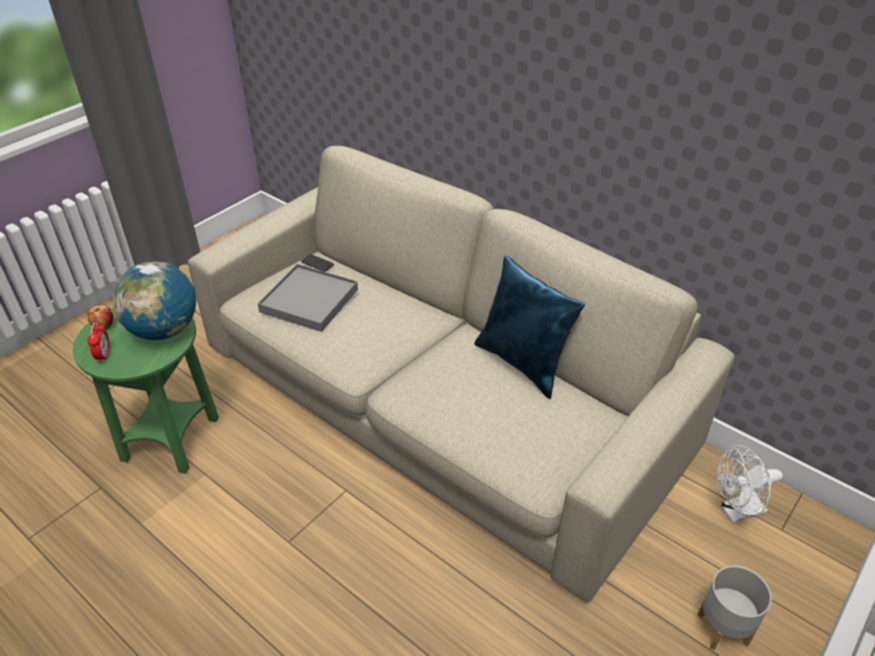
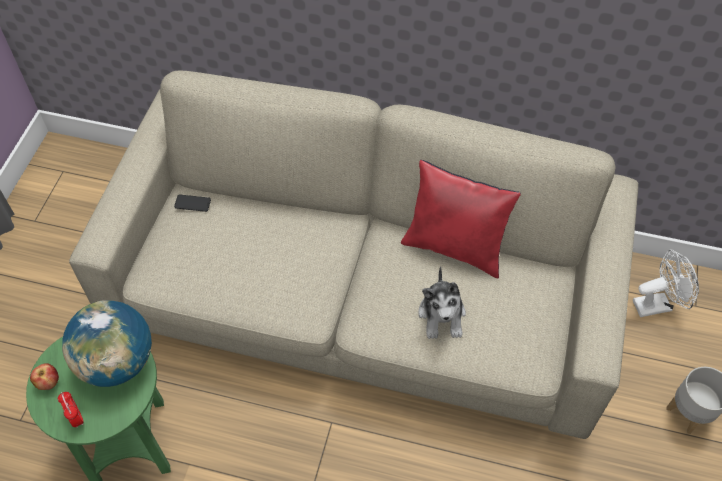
camera: 25 degrees left, 15 degrees up
grey tray [257,264,358,332] -> none
blue pillow [474,256,585,399] -> red pillow [401,160,521,278]
white fan [717,445,783,523] -> white fan turned 150 degrees counterclockwise [633,249,699,317]
none -> plush toy [418,266,466,339]

